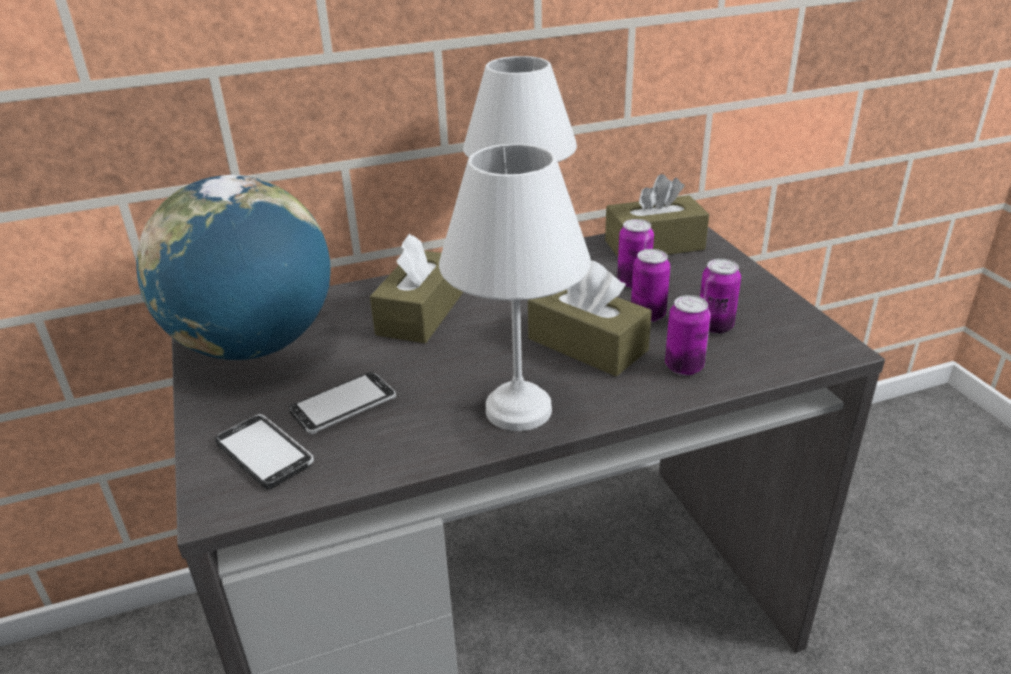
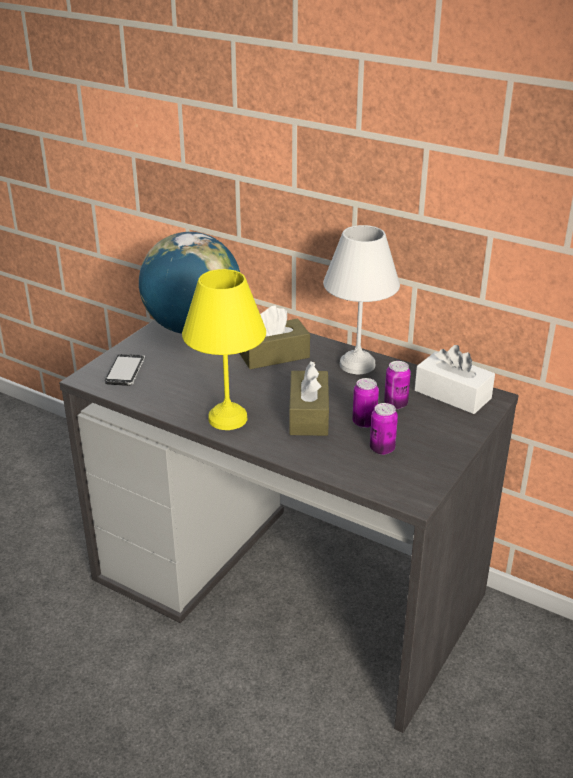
camera: 50 degrees right, 0 degrees up
phone [289,372,396,434] -> none
white table lamp [439,143,591,431] -> yellow table lamp [182,269,266,430]
brown tissue box [605,174,709,257] -> white tissue box [415,345,495,414]
can [665,295,711,375] -> none

